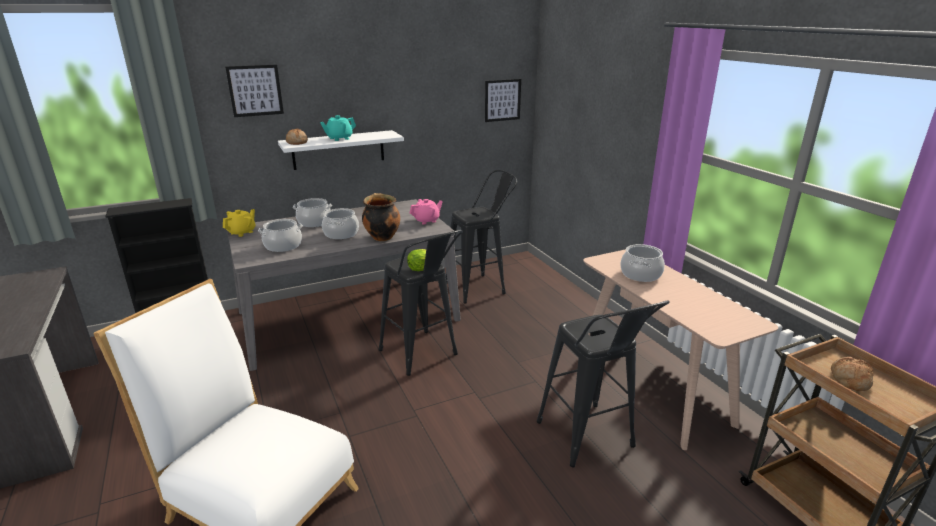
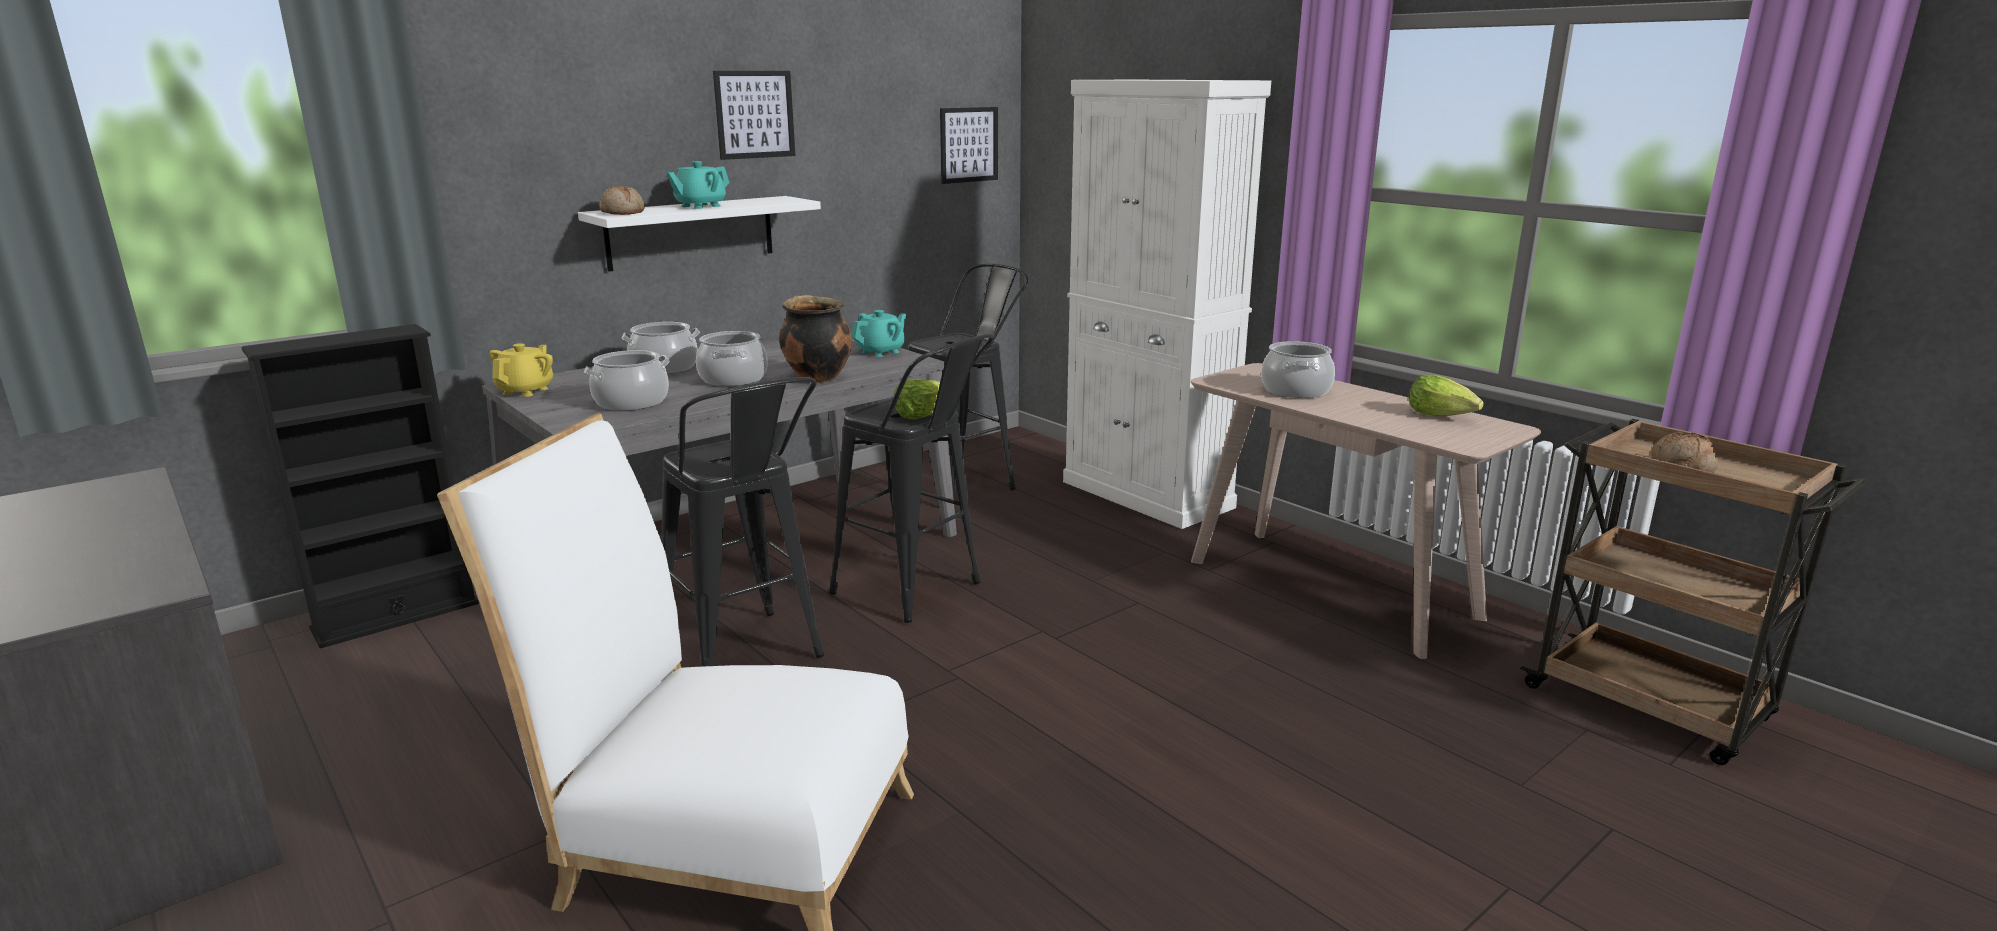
camera: 15 degrees left, 5 degrees down
picture [225,65,284,117] -> picture moved to [713,71,795,160]
pink teapot [410,199,443,225] -> turquoise teapot [852,310,906,357]
black stool [537,300,670,467] -> black stool moved to [662,377,824,667]
none -> white cabinet [1063,80,1271,529]
none -> lettuce [1409,374,1484,416]

